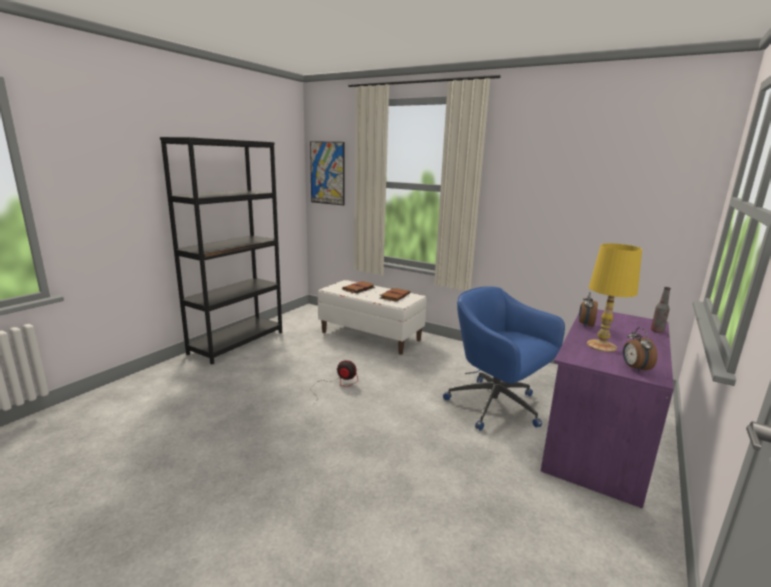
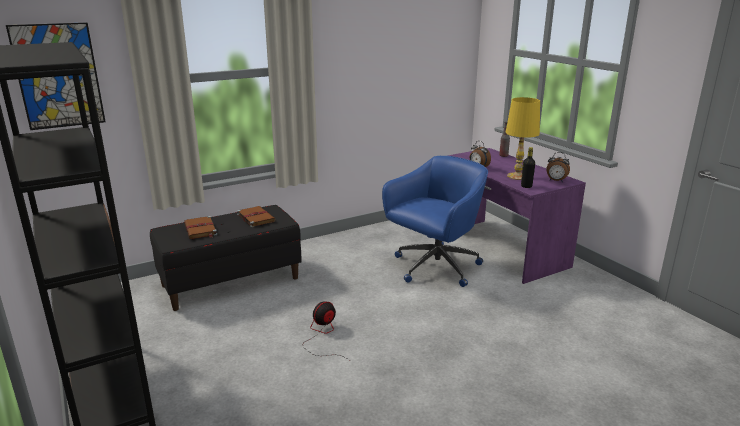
camera: 60 degrees left, 5 degrees up
white bench [318,280,427,355] -> black bench [150,205,302,311]
blue office chair [443,286,565,431] -> blue office chair turned 150 degrees clockwise [382,156,488,287]
none -> black bottle [521,147,535,188]

